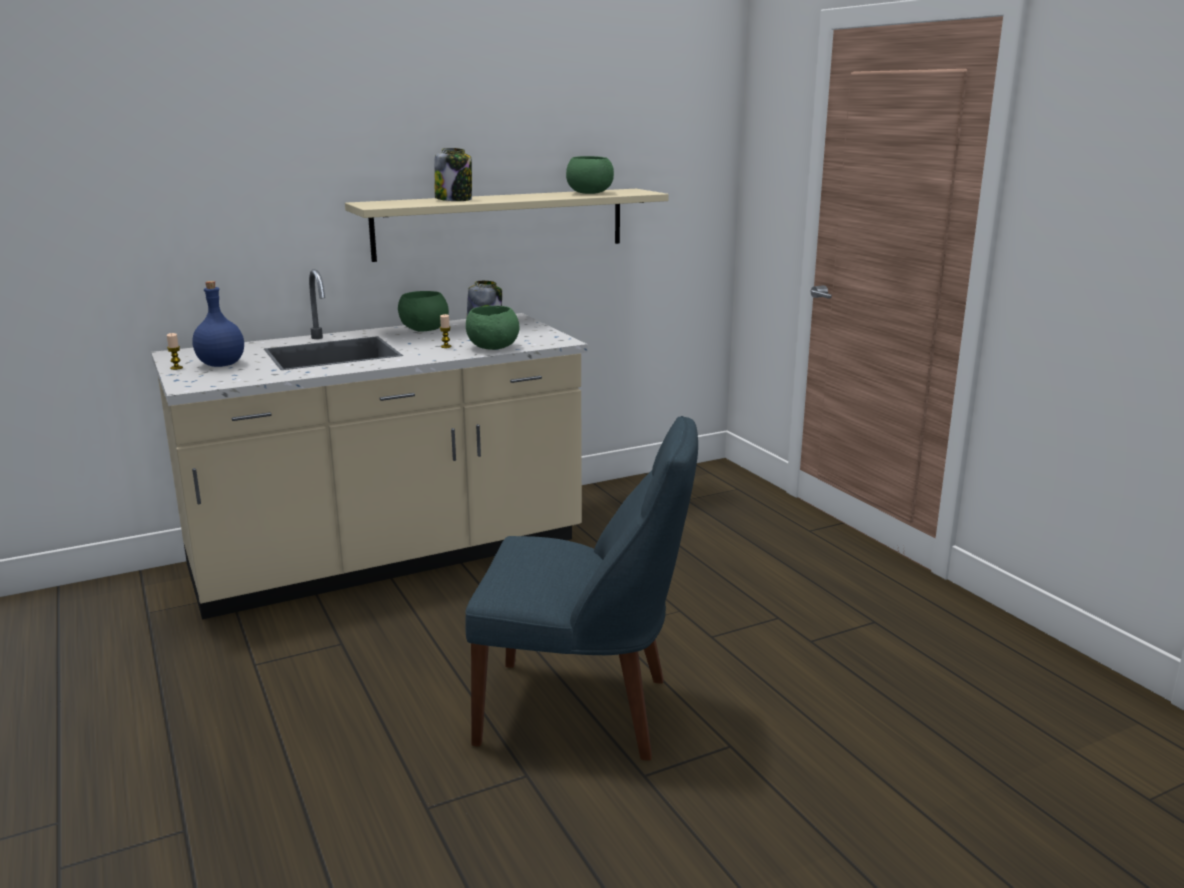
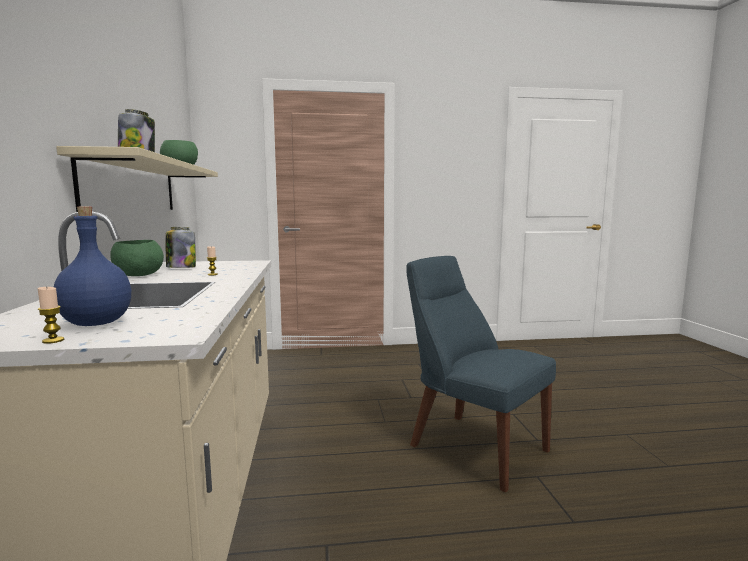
camera: 70 degrees left, 10 degrees down
blue chair [465,416,698,761] -> blue chair turned 75 degrees counterclockwise [406,256,556,492]
green bowl [466,306,519,350] -> none

